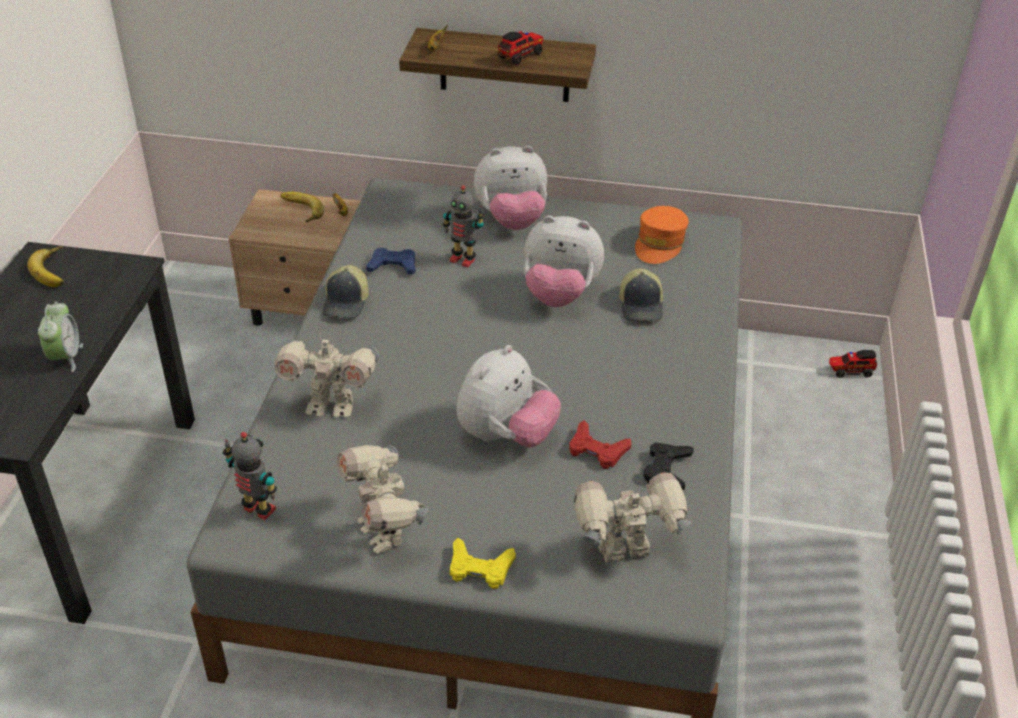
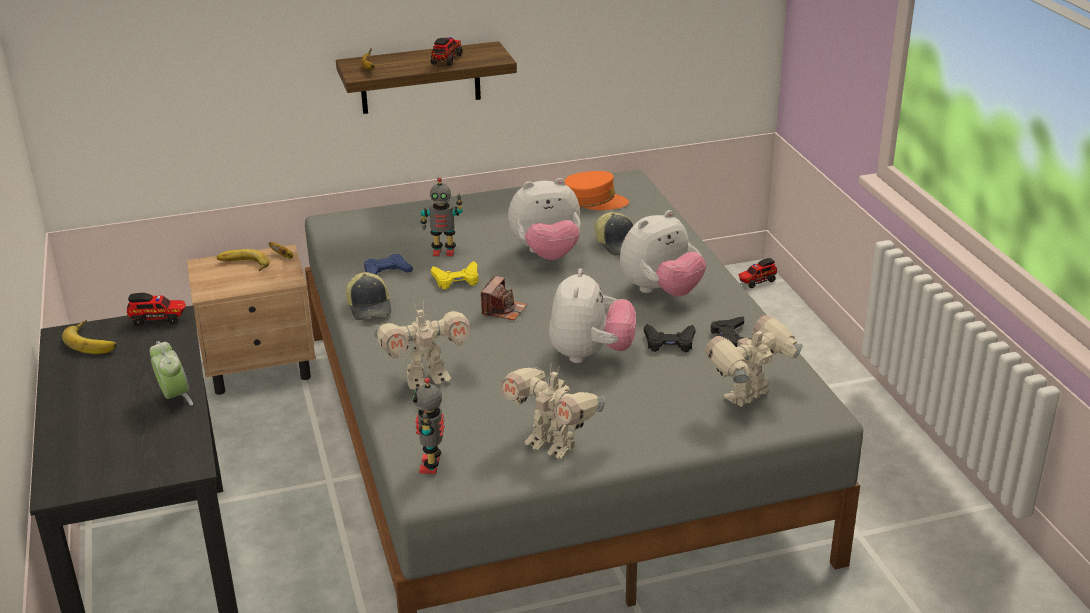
camera: 25 degrees left, 10 degrees down
toy robot [223,432,277,520] -> toy robot turned 90 degrees counterclockwise [413,378,445,474]
yellow game controller [450,538,516,589] -> yellow game controller moved to [431,261,478,289]
plush toy [474,146,547,230] -> plush toy moved to [620,210,706,297]
red game controller [569,420,631,469] -> black game controller [644,324,696,352]
orange cap [635,206,689,264] -> orange cap turned 75 degrees counterclockwise [564,171,629,210]
none -> toy truck [127,293,186,327]
none -> camera [481,276,527,320]

